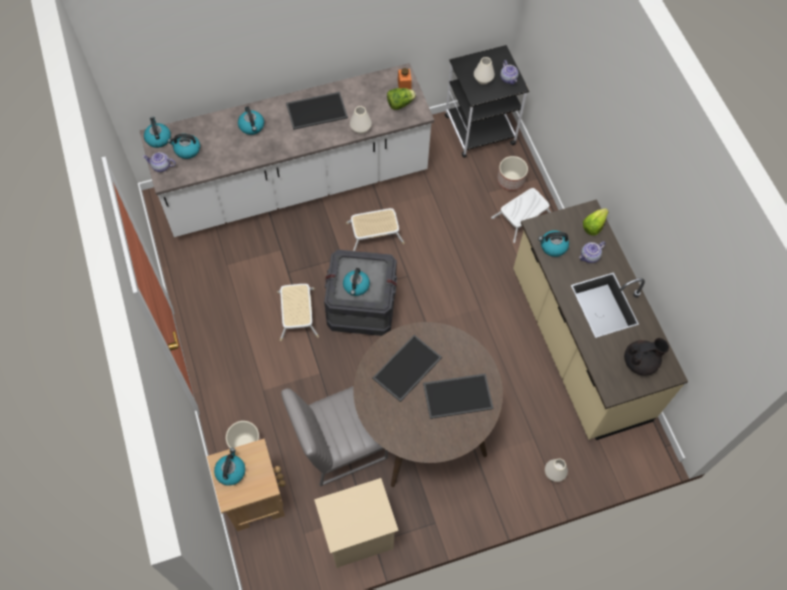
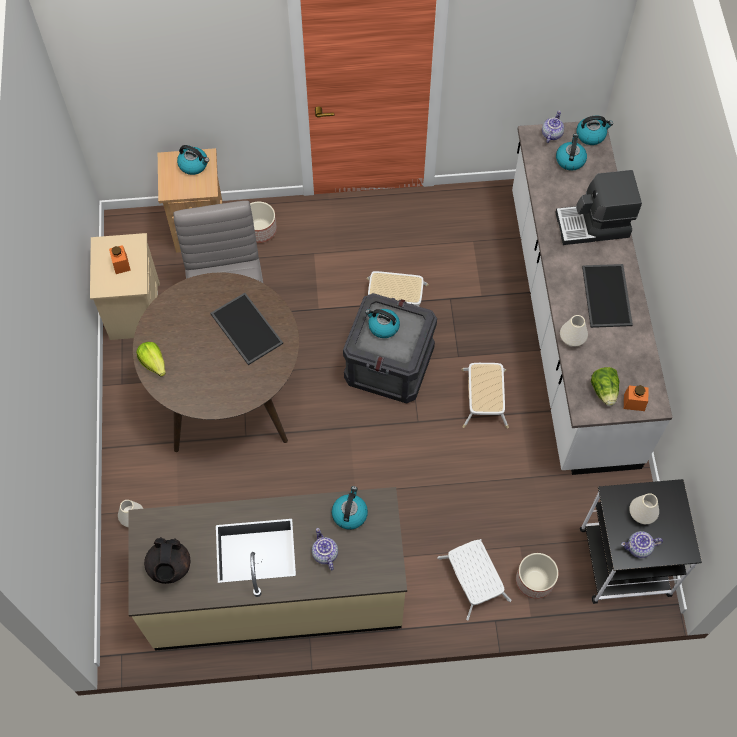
camera: 105 degrees right, 0 degrees up
kettle [238,106,264,135] -> coffee machine [555,170,642,245]
tray [423,373,494,419] -> none
lettuce [583,208,609,236] -> lettuce moved to [136,342,166,376]
none -> orange jar [109,245,131,274]

